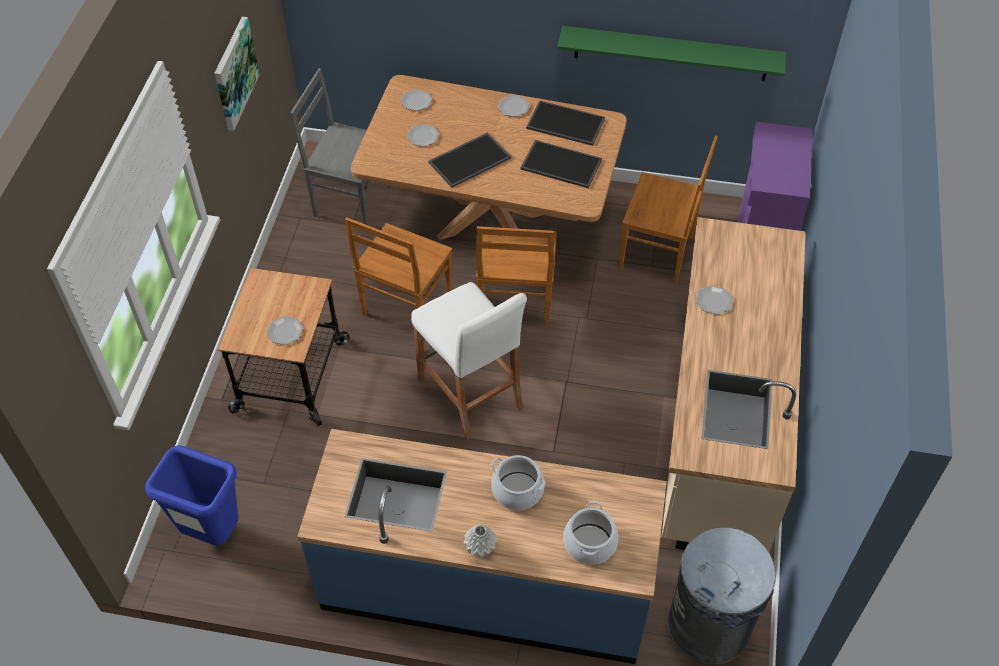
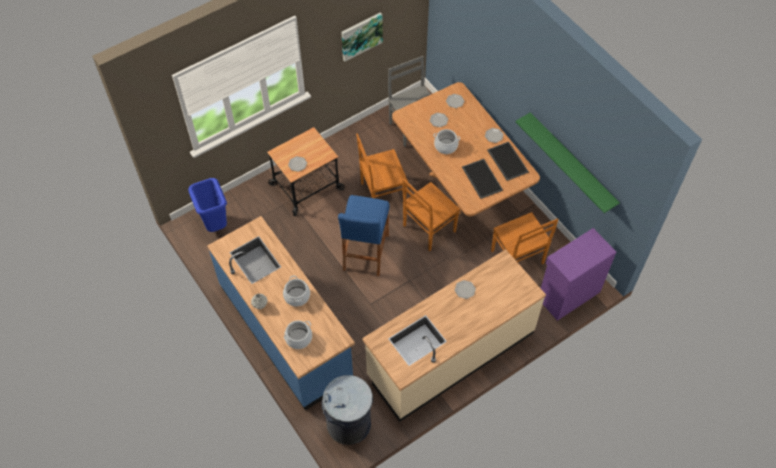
camera: 45 degrees right, 5 degrees up
white stool [411,282,527,441] -> blue stool [338,195,390,276]
tray [428,132,511,188] -> cooking pot [434,129,460,154]

